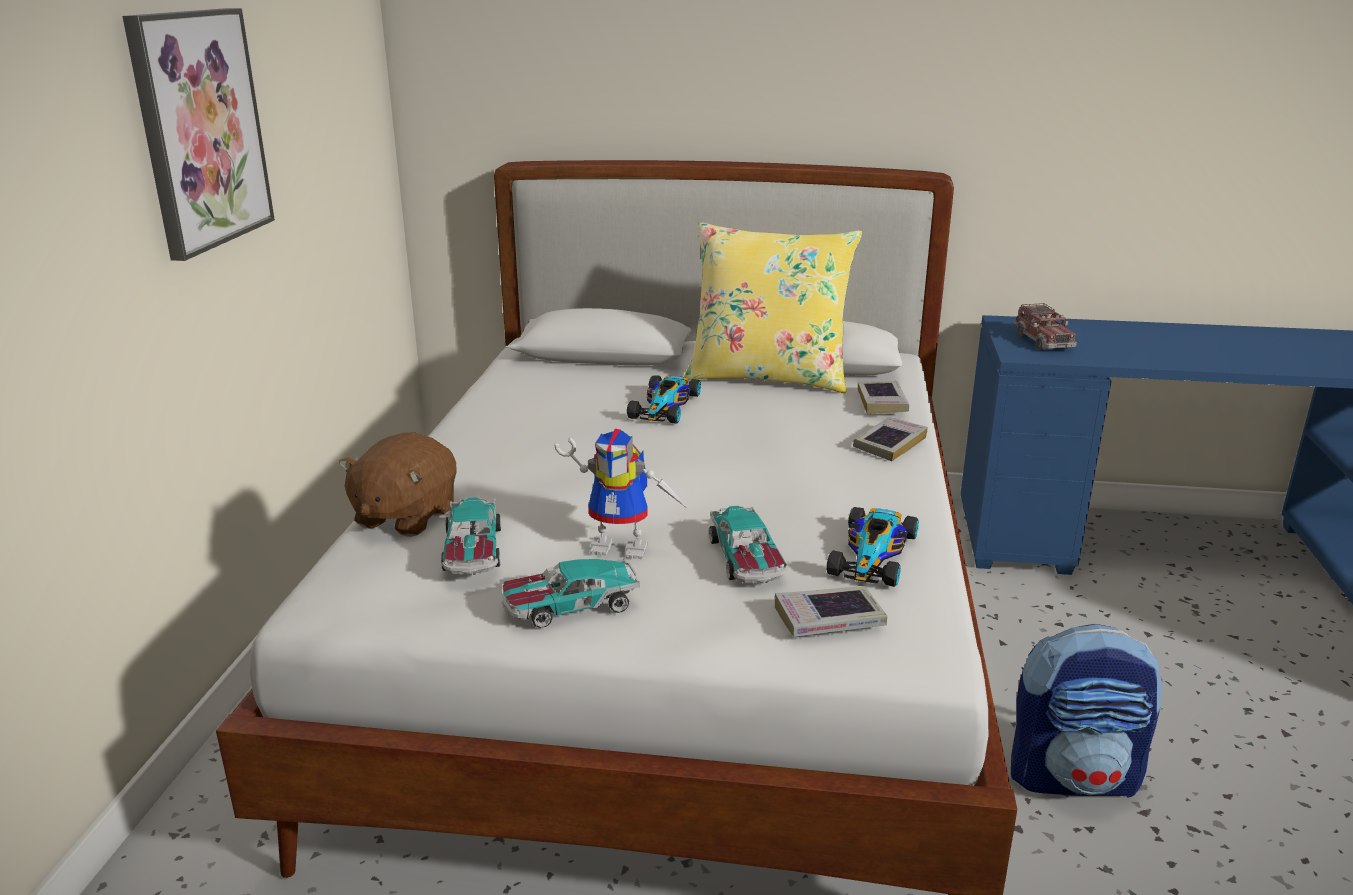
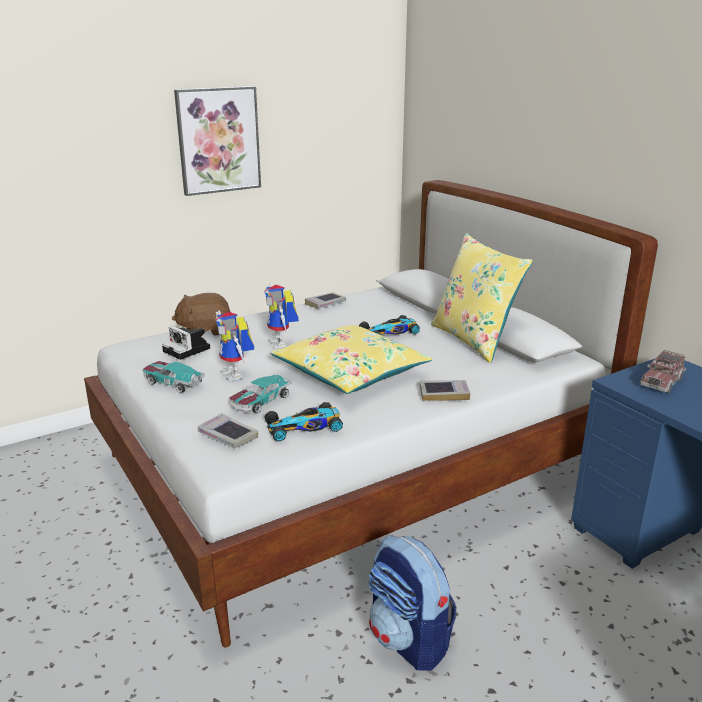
camera: 50 degrees right, 0 degrees up
toy car [441,497,501,576] -> camera [162,326,210,360]
book [858,381,909,414] -> book moved to [305,292,346,309]
none -> toy robot [264,284,299,349]
none -> yellow pillow [270,325,433,394]

